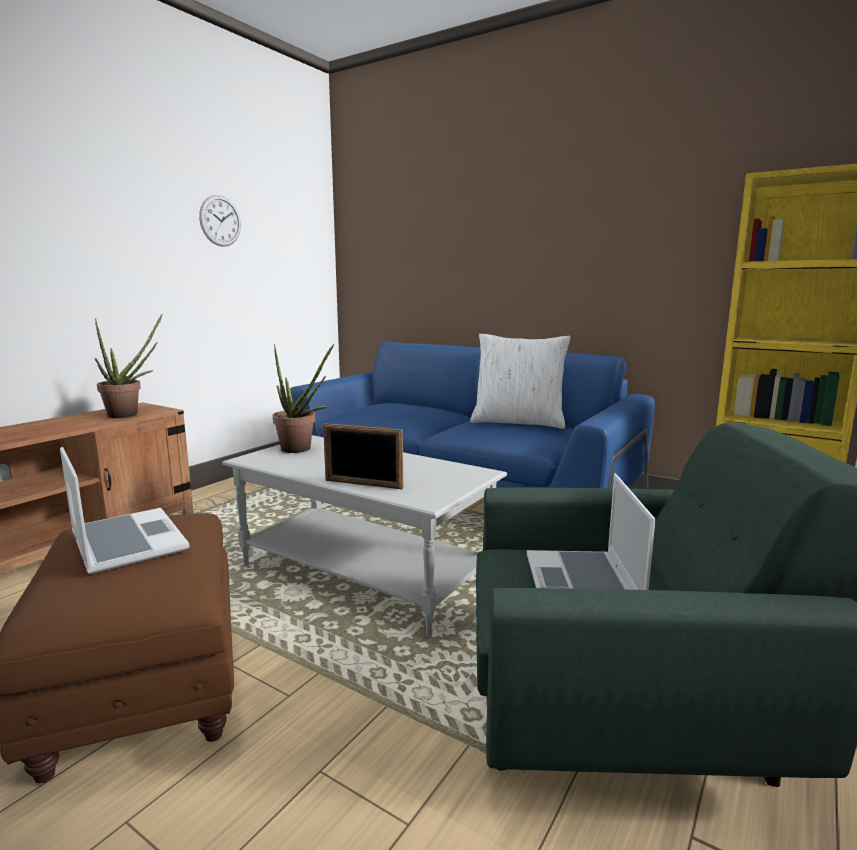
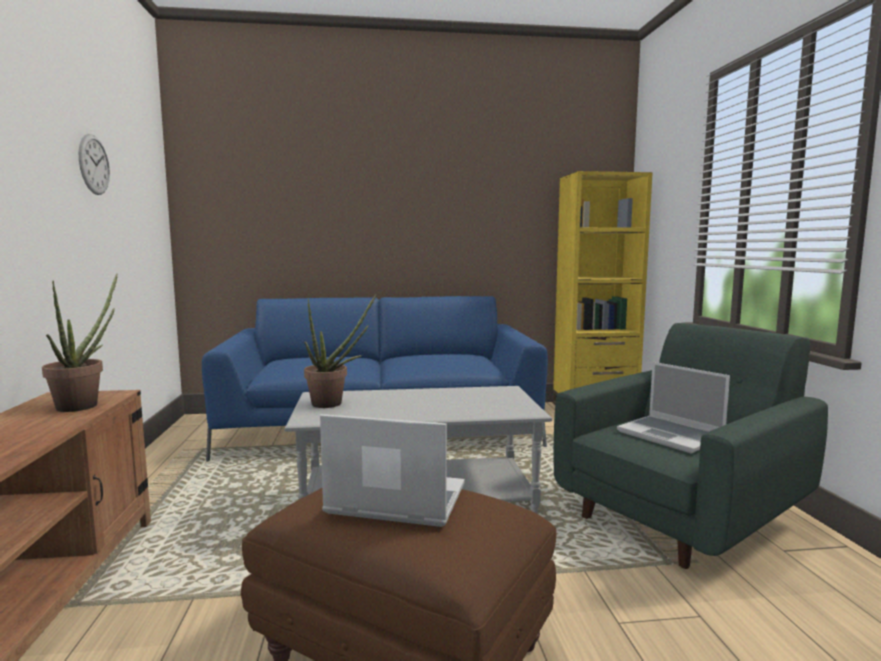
camera: 40 degrees left, 5 degrees down
picture frame [323,423,403,489] -> none
white pillow [470,334,571,429] -> none

